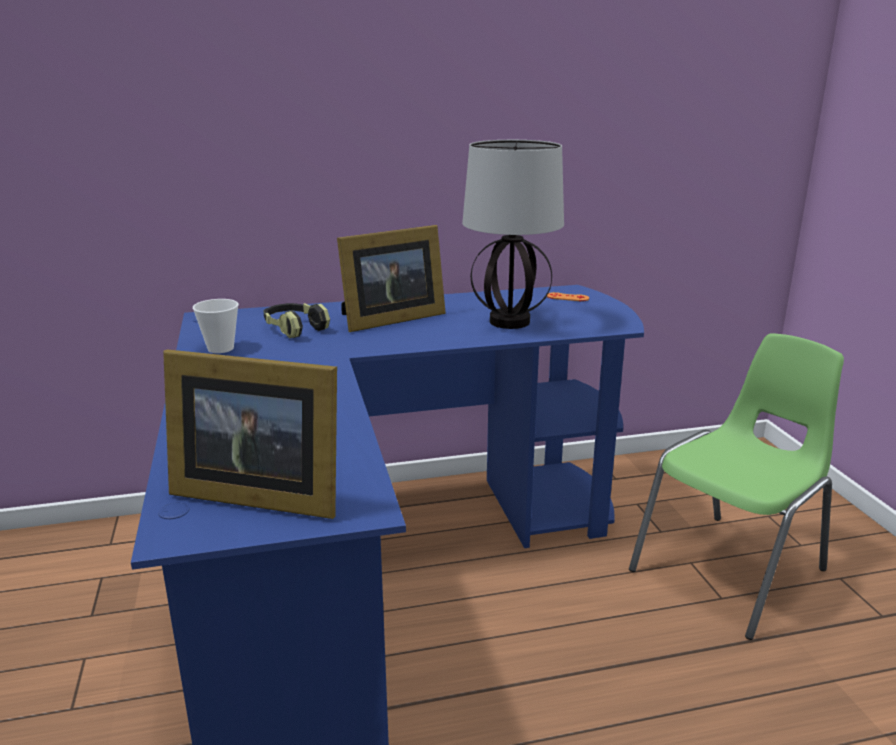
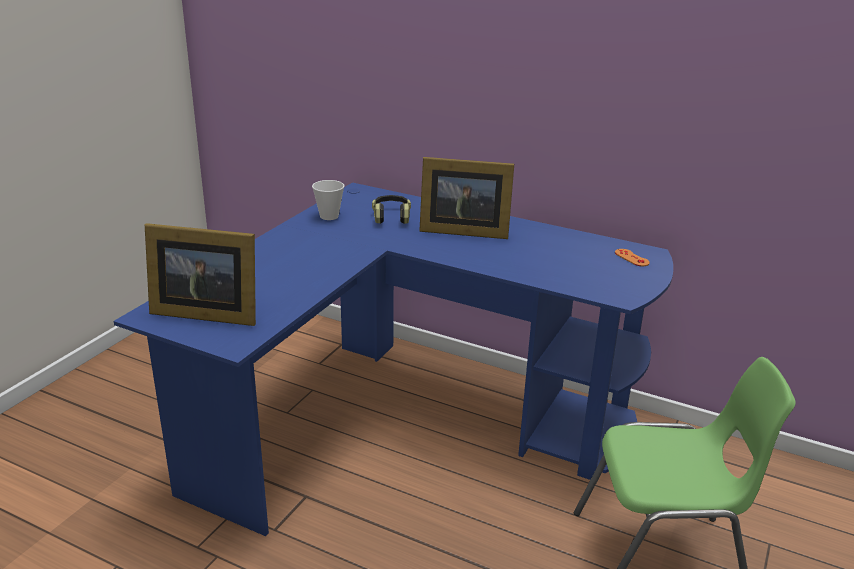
camera: 40 degrees right, 5 degrees up
picture frame [163,349,337,519] -> picture frame turned 45 degrees counterclockwise [145,223,256,326]
table lamp [462,140,564,329] -> none

